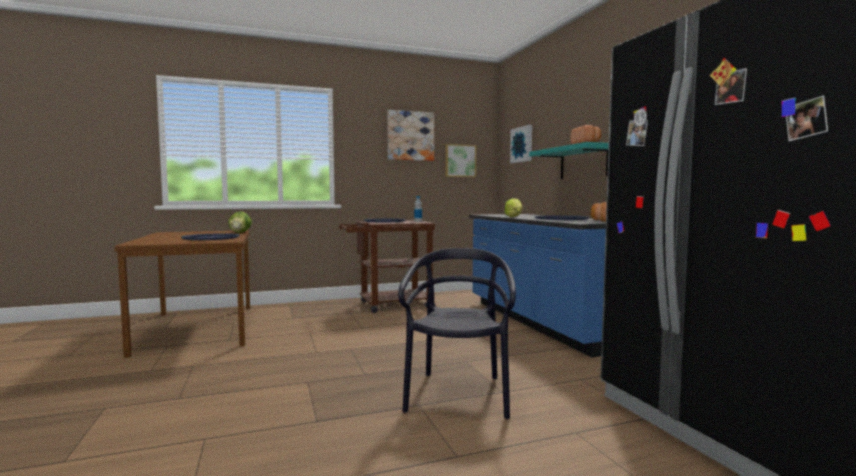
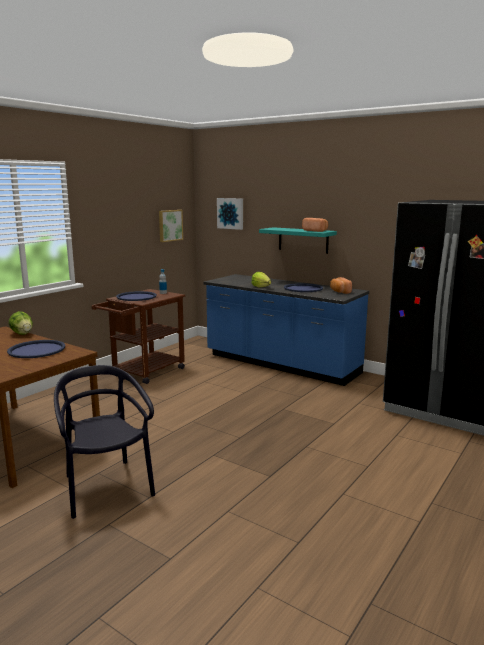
camera: 35 degrees left, 10 degrees up
picture [387,110,434,161] -> none
black chair [398,248,516,419] -> black chair moved to [54,365,155,519]

